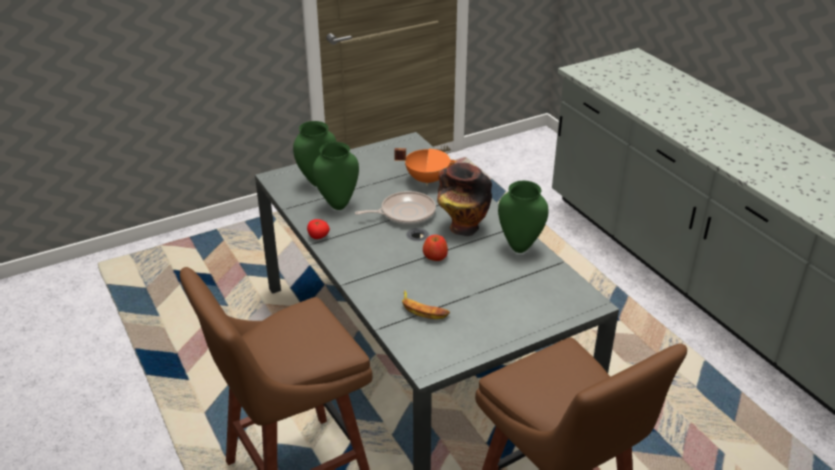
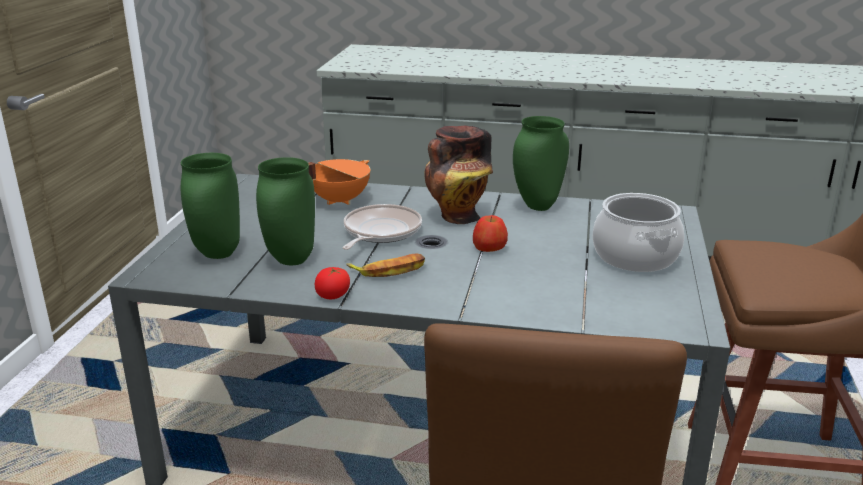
camera: 50 degrees left, 10 degrees down
banana [402,290,450,319] -> banana moved to [346,254,425,277]
none -> cooking pot [593,193,684,272]

